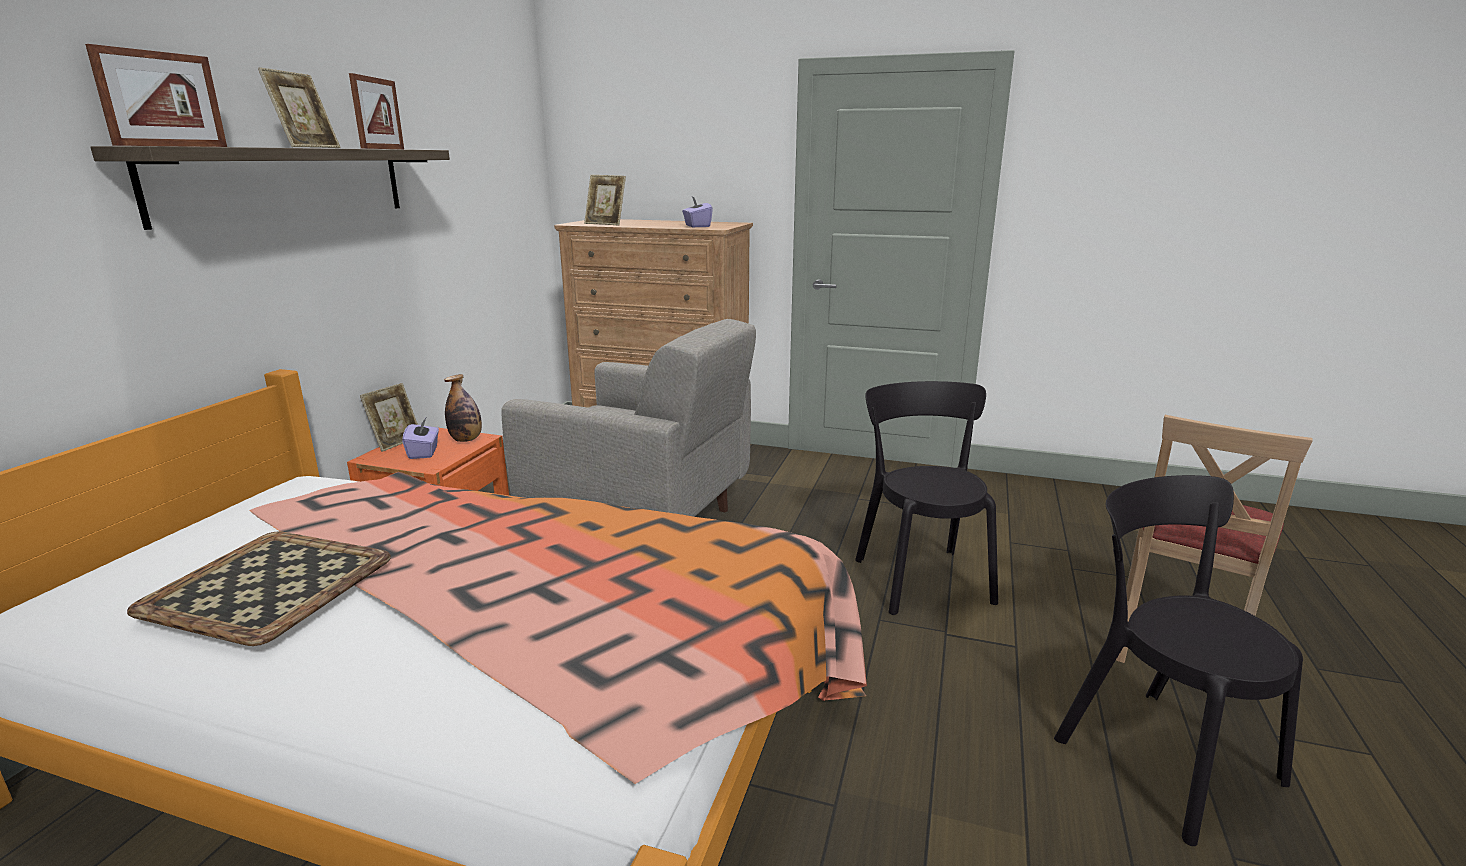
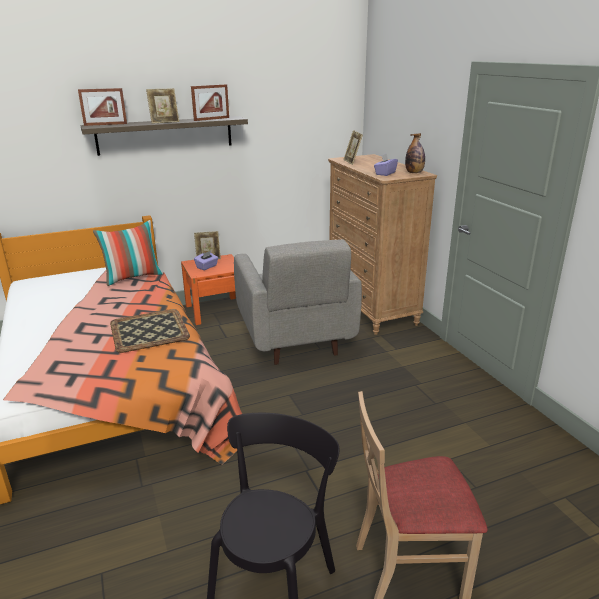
camera: 50 degrees right, 5 degrees up
tray [127,531,391,646] -> tray moved to [110,309,190,353]
bottle [444,374,482,442] -> bottle moved to [405,133,425,173]
black chair [855,381,998,615] -> none
none -> pillow [93,220,163,286]

